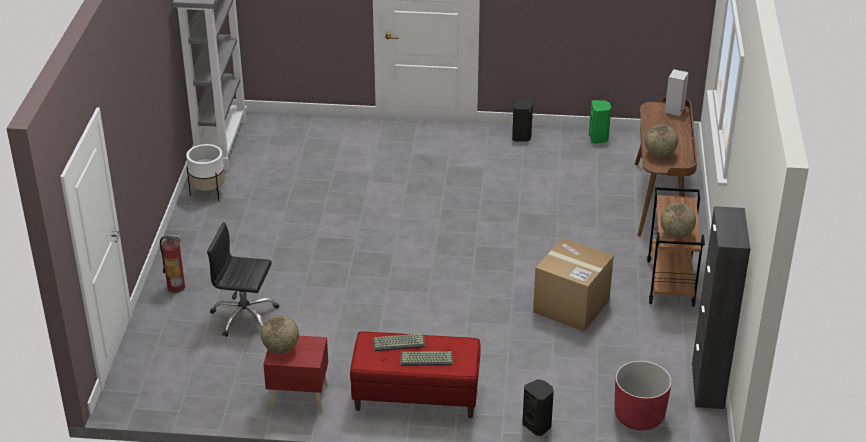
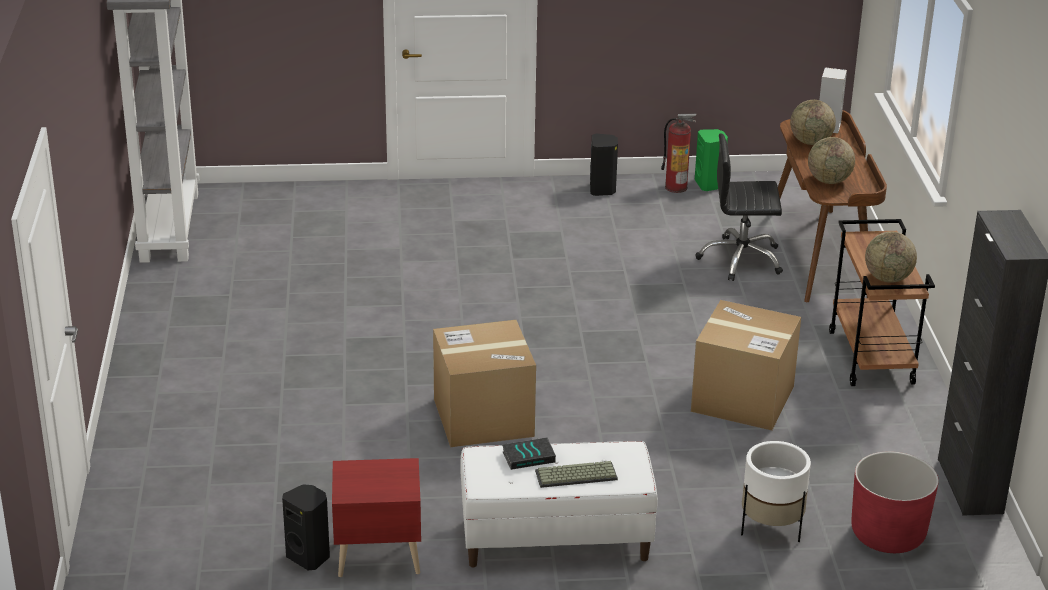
camera: 10 degrees left, 5 degrees down
fire extinguisher [160,233,185,293] -> fire extinguisher moved to [661,114,697,193]
white planter [186,144,225,201] -> white planter moved to [741,441,811,542]
black office chair [207,222,279,337] -> black office chair moved to [695,133,783,281]
globe [261,315,299,353] -> globe moved to [790,100,836,145]
red bench [350,332,481,418] -> white bench [460,441,658,567]
keyboard [373,334,426,351] -> book [502,437,556,470]
black speaker [522,379,554,436] -> black speaker moved to [282,484,330,570]
none -> cardboard box [433,320,536,447]

